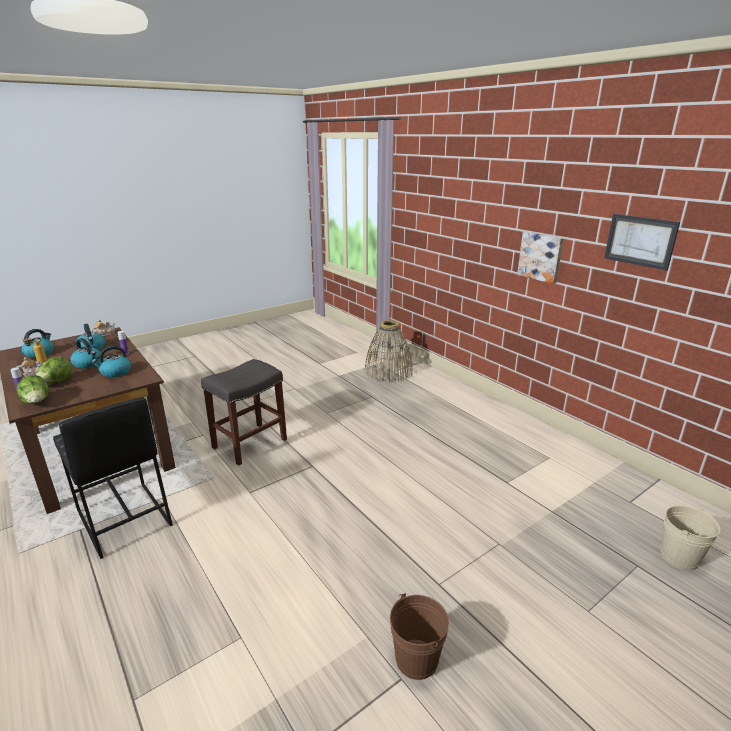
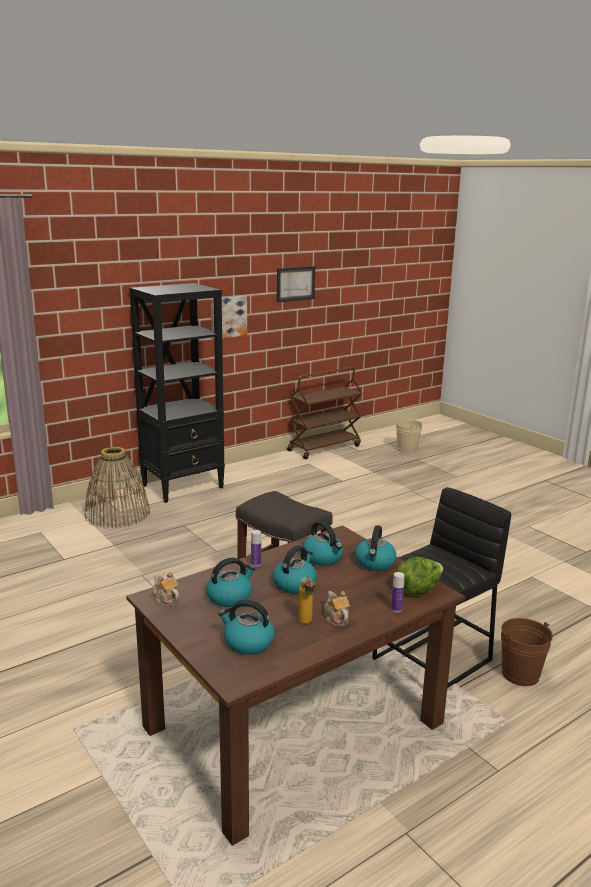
camera: 90 degrees left, 5 degrees down
lettuce [36,356,72,383] -> none
brown bucket [390,593,449,680] -> brown bucket moved to [501,618,553,686]
none -> black bookcase [130,283,225,503]
none -> brown cart [287,367,363,459]
none -> kettle [355,525,396,571]

